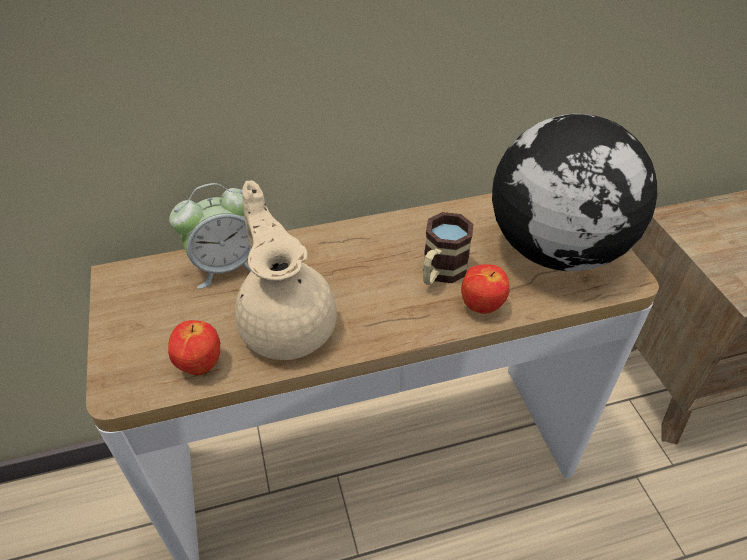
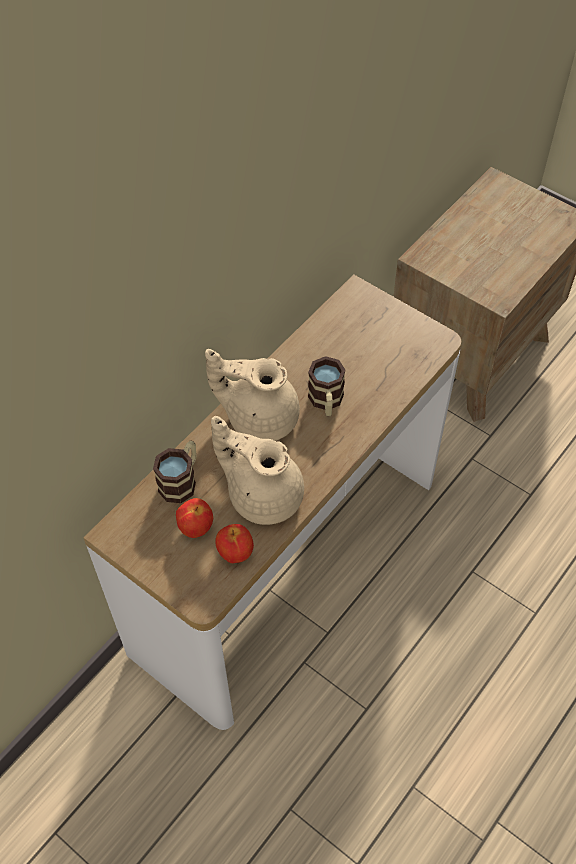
camera: 35 degrees left, 10 degrees up
alarm clock [169,183,251,289] -> mug [153,440,197,503]
apple [461,264,510,314] -> apple moved to [176,498,213,538]
globe [492,114,657,271] -> none
none -> beige teapot [205,349,300,441]

